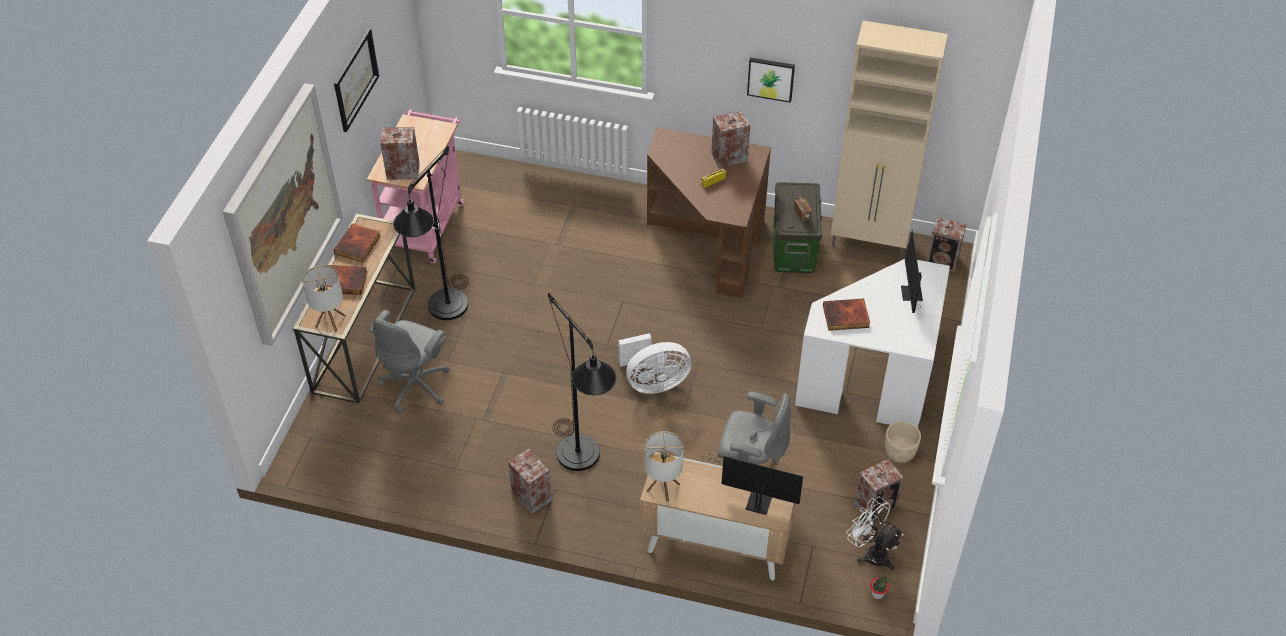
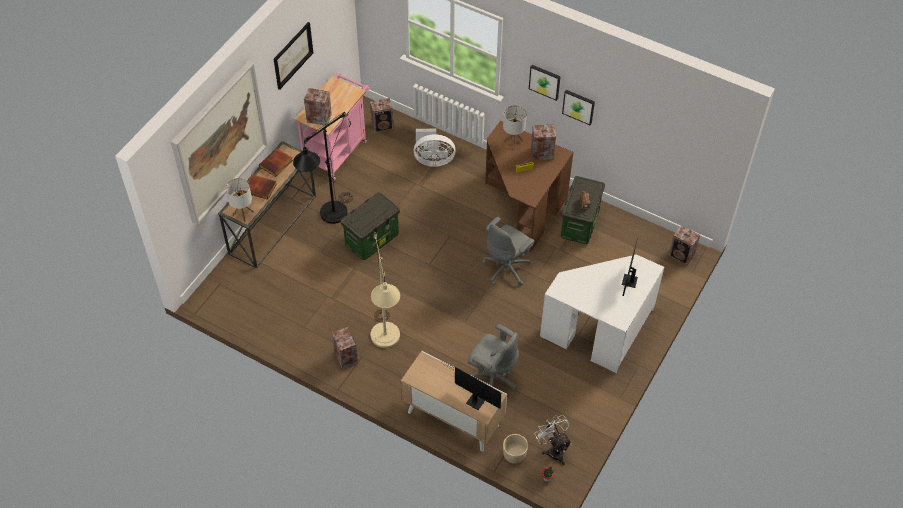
camera: 15 degrees right, 5 degrees up
grey office chair [370,310,449,413] -> grey office chair moved to [482,217,534,286]
black floor lamp [548,293,616,471] -> beige floor lamp [370,232,400,348]
white fan [618,333,691,394] -> white fan moved to [414,129,456,167]
table lamp [644,431,684,502] -> table lamp moved to [503,105,527,149]
book [823,298,870,331] -> none
beige cabinet [831,21,948,258] -> none
speaker [854,459,903,522] -> speaker moved to [370,98,394,133]
beige planter [885,421,921,463] -> beige planter moved to [503,434,528,464]
none -> storage box [341,192,400,260]
none -> picture [529,65,561,101]

